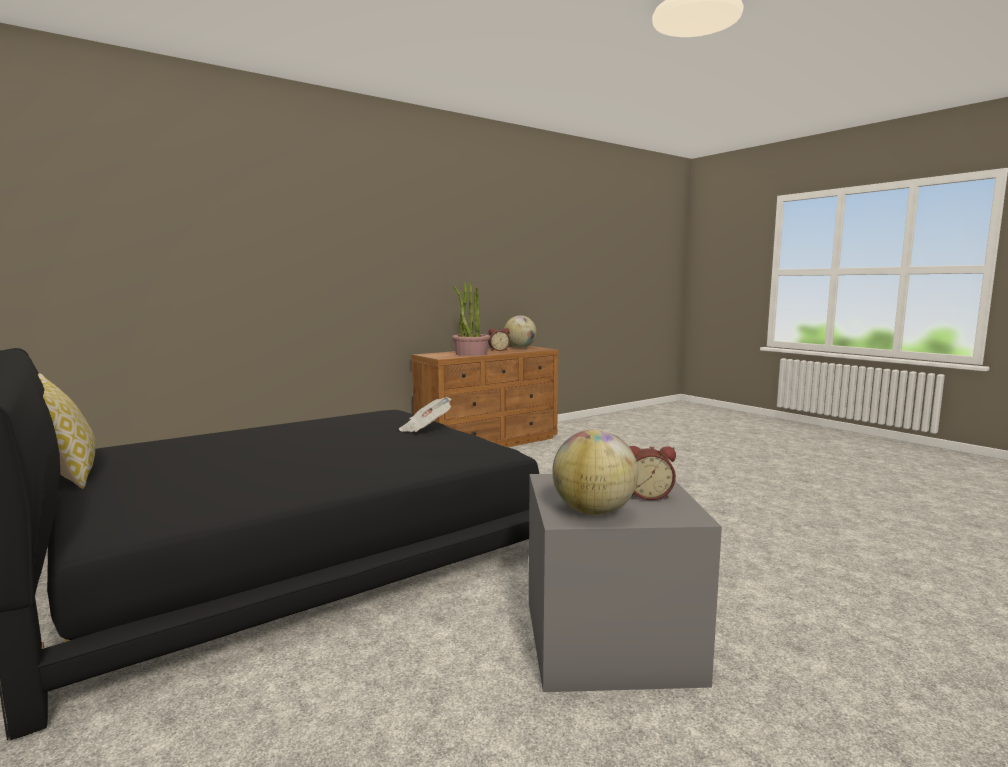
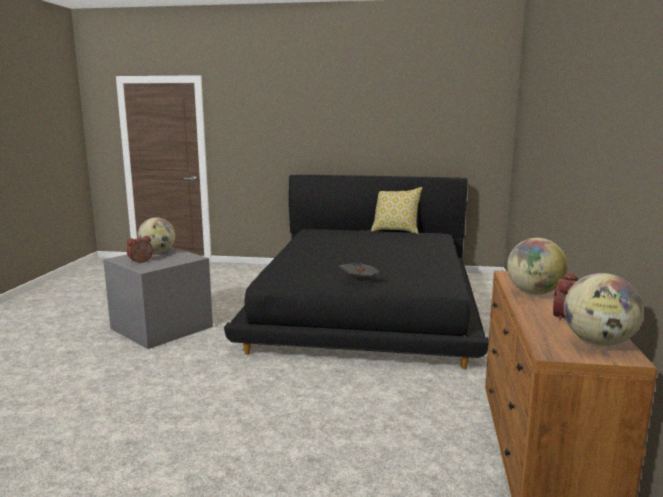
camera: 135 degrees right, 5 degrees up
potted plant [452,282,490,356] -> globe [507,238,568,294]

